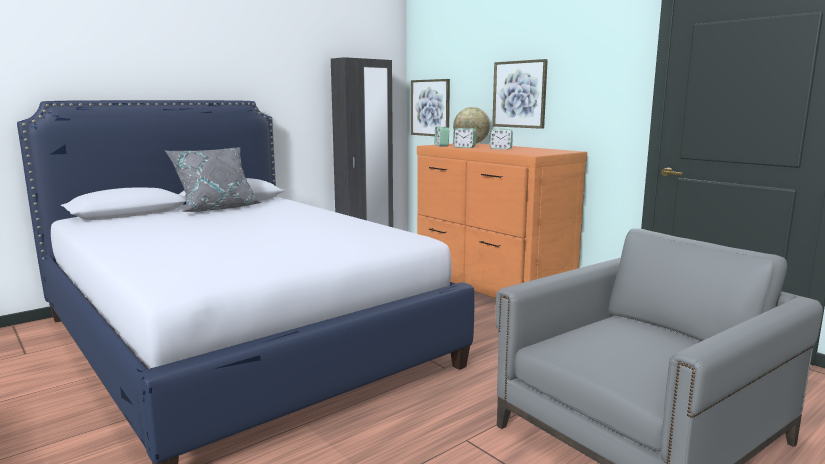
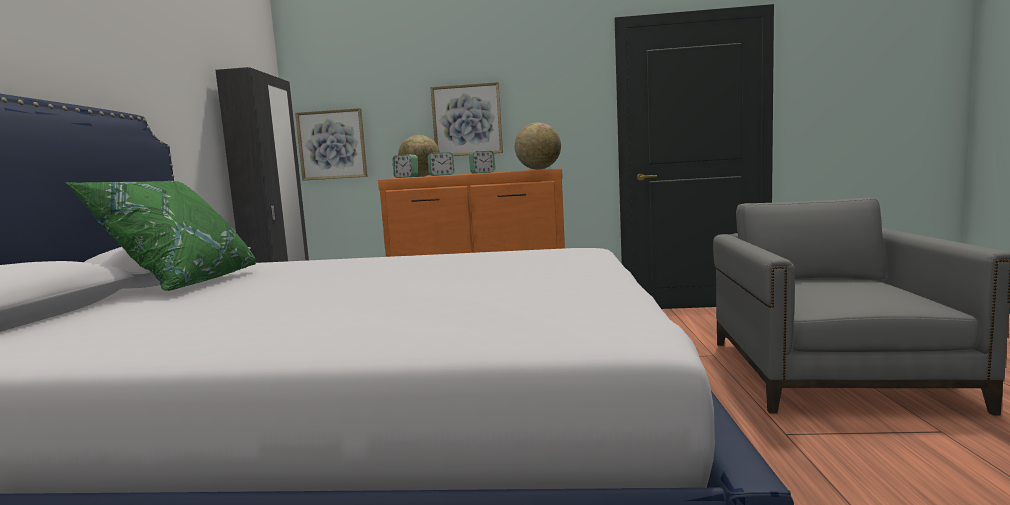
camera: 45 degrees left, 5 degrees down
grey pillow [165,147,262,212] -> green pillow [65,181,256,291]
none -> globe [515,122,561,170]

